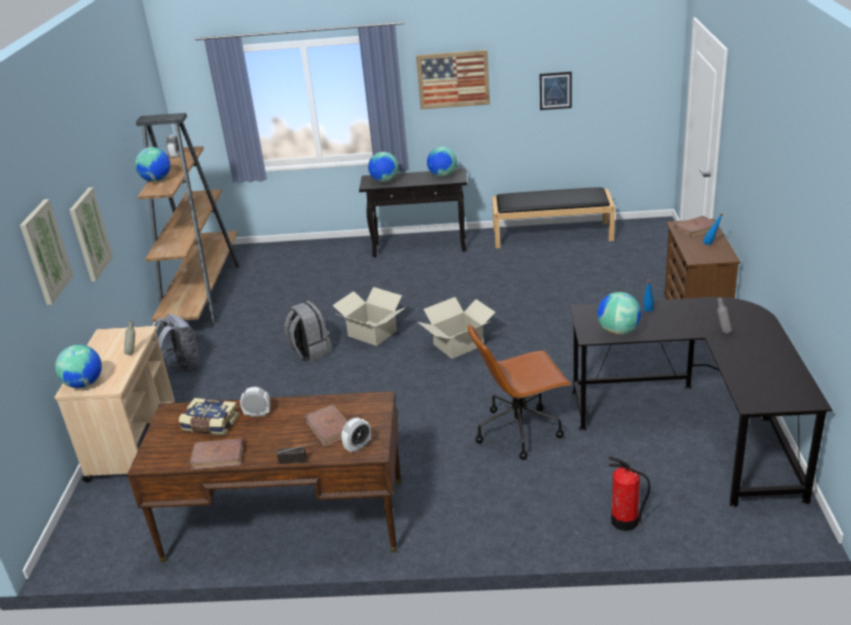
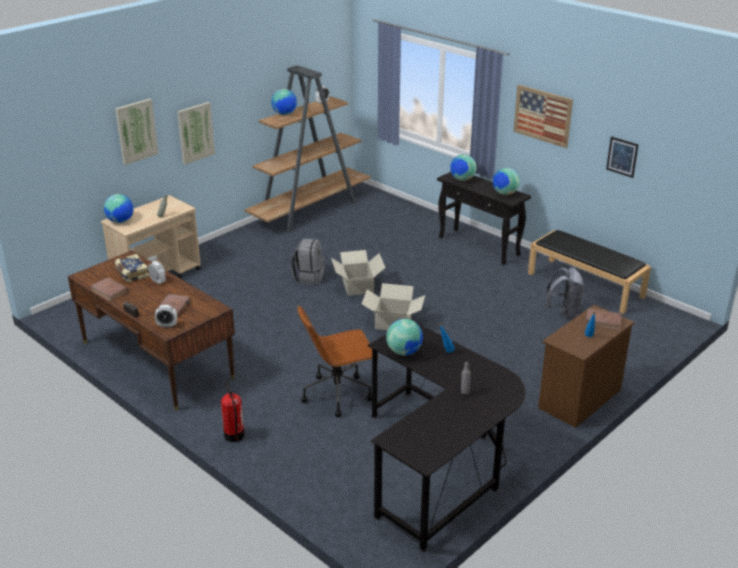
camera: 40 degrees right, 0 degrees up
grey backpack [154,314,199,372] -> grey backpack moved to [547,267,584,319]
brown office chair [468,324,571,460] -> brown office chair turned 45 degrees counterclockwise [298,306,379,417]
fire extinguisher [609,457,650,531] -> fire extinguisher moved to [221,381,245,442]

